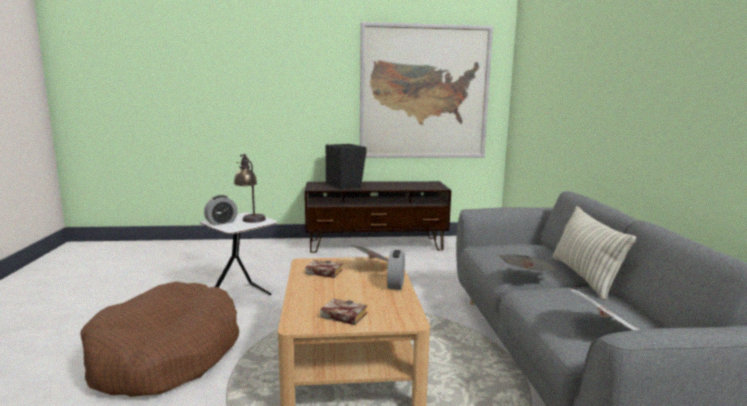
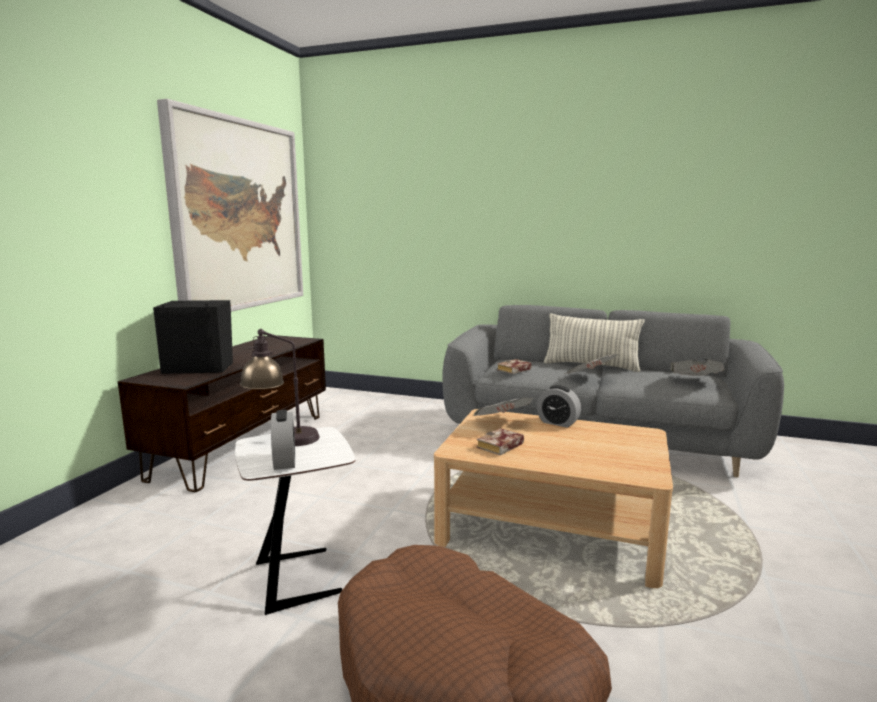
camera: 65 degrees left, 0 degrees up
book [320,298,367,325] -> book moved to [497,359,532,374]

